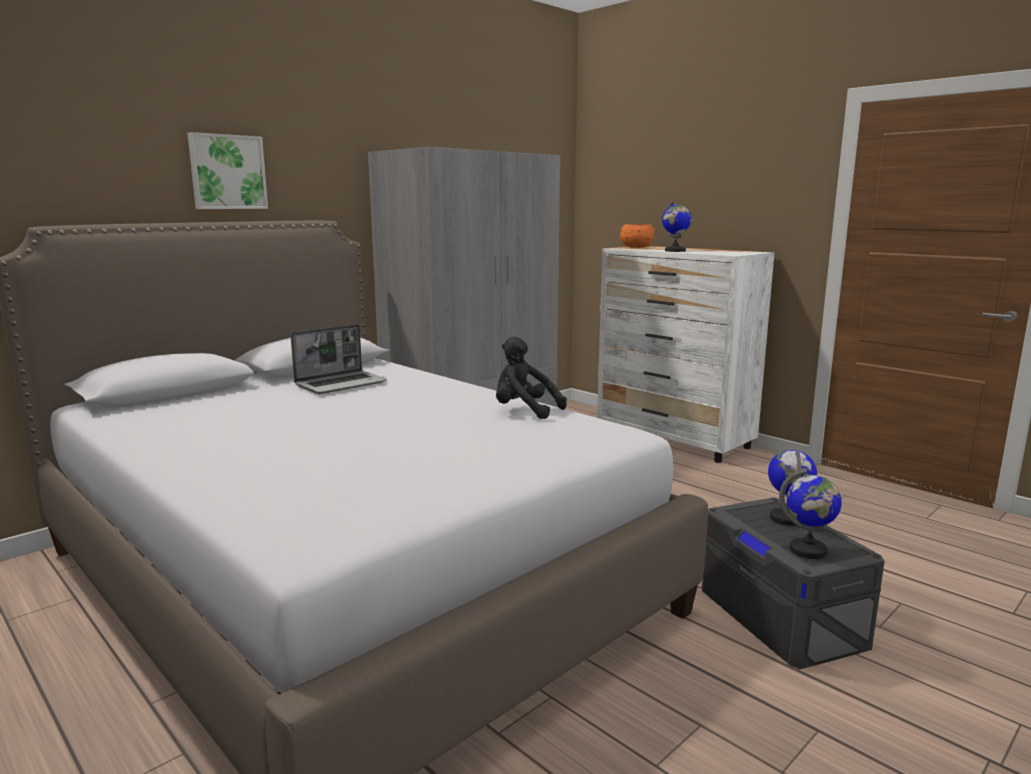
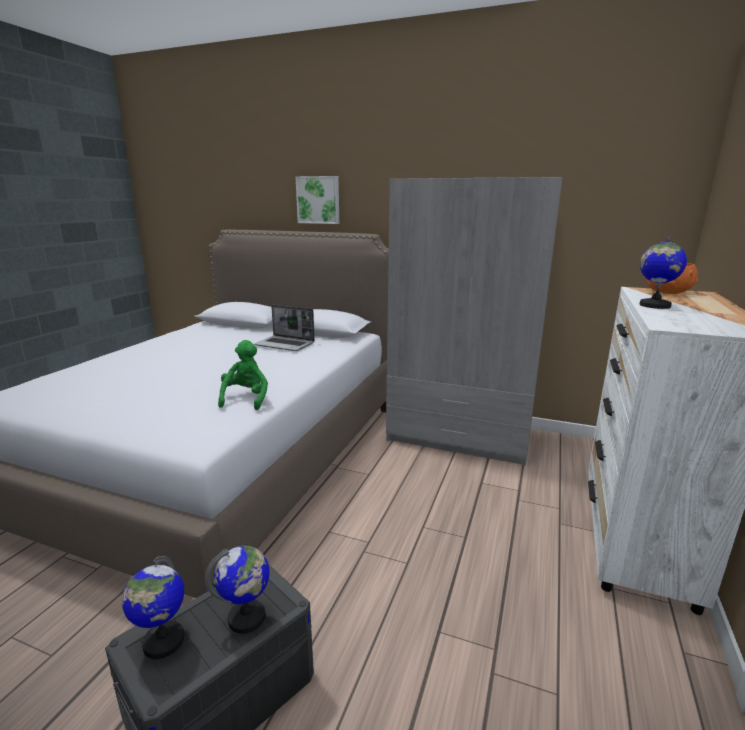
camera: 65 degrees right, 5 degrees up
black plush toy [496,336,567,419] -> green plush toy [218,340,268,410]

